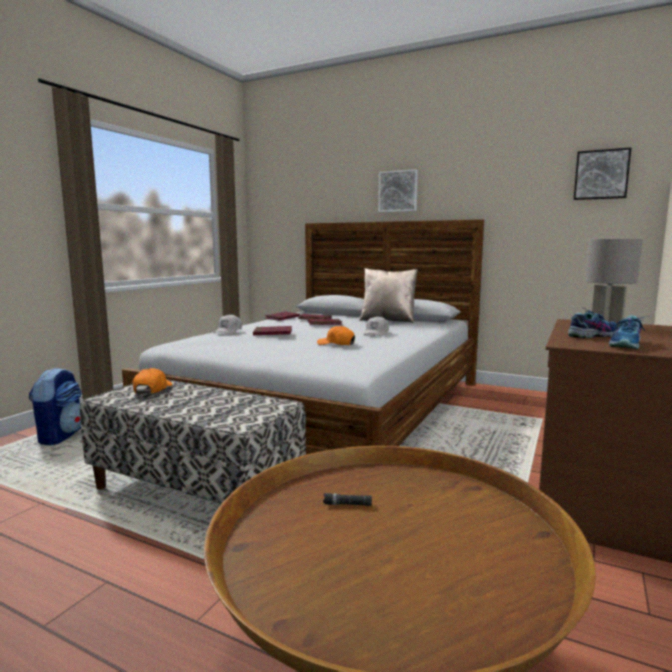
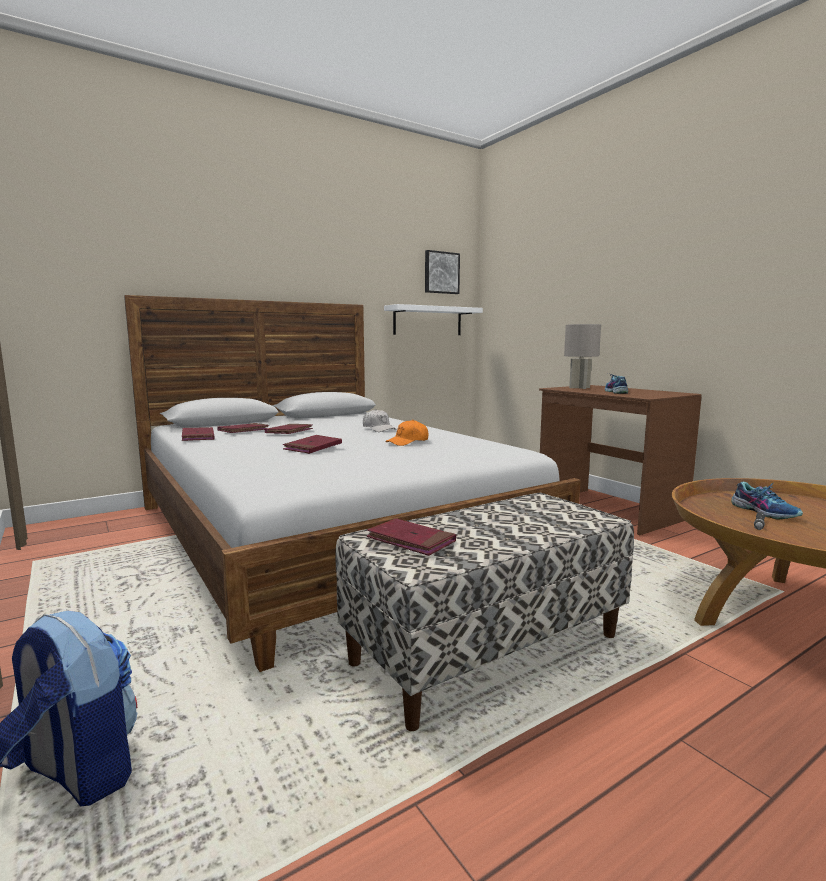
camera: 60 degrees left, 0 degrees up
orange cap [133,368,172,394] -> red book [367,518,456,556]
white cap [213,314,242,334] -> none
beige pillow [359,268,418,323] -> none
picture [378,169,418,212] -> none
shoe [609,315,648,350] -> shoe moved to [731,482,803,520]
none -> white shelf [384,304,483,335]

